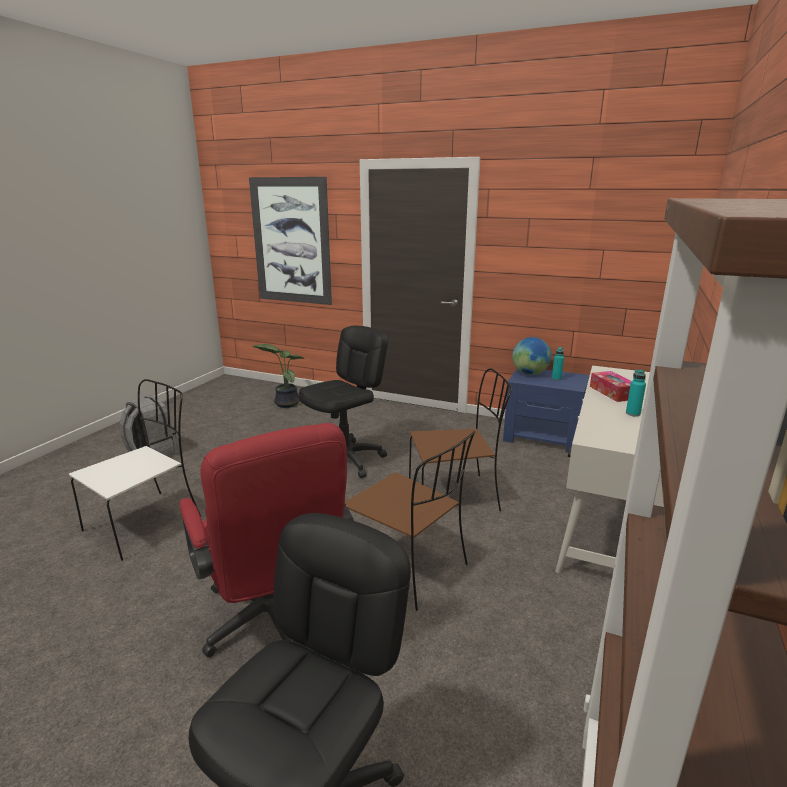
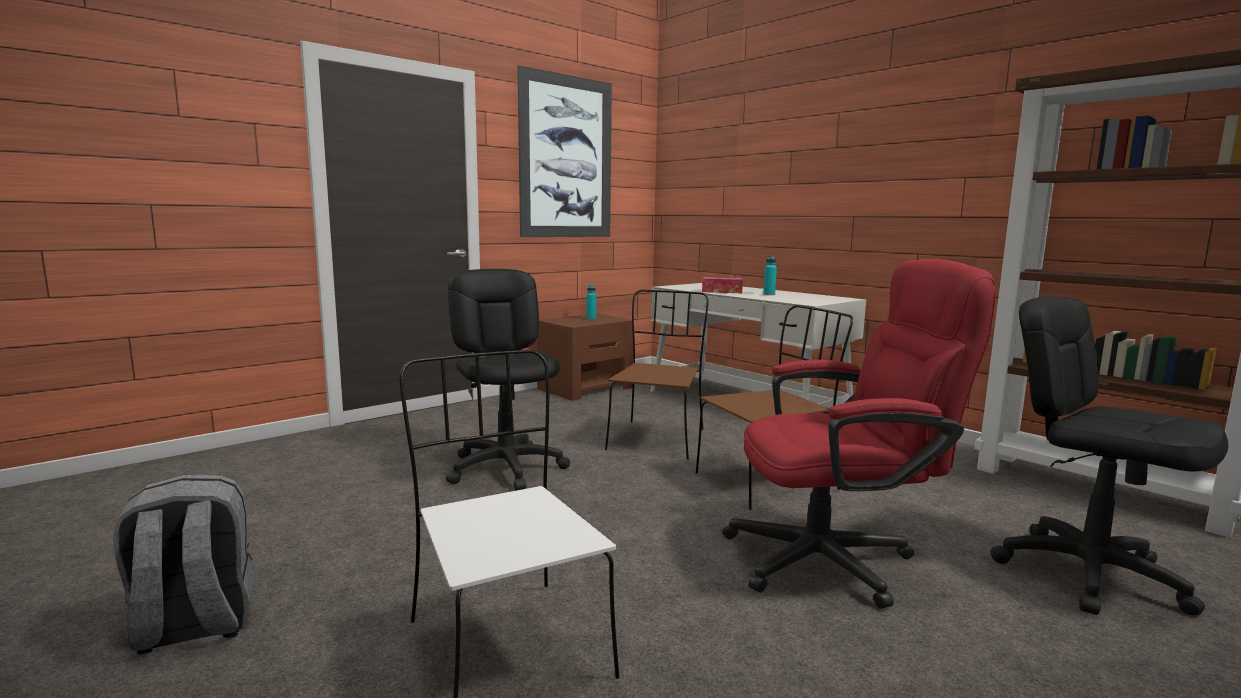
camera: 65 degrees left, 10 degrees down
picture [249,177,332,305] -> picture moved to [517,65,612,237]
potted plant [252,344,306,408] -> none
blue nightstand [503,369,590,453] -> brown nightstand [537,313,633,401]
globe [512,337,552,375] -> none

